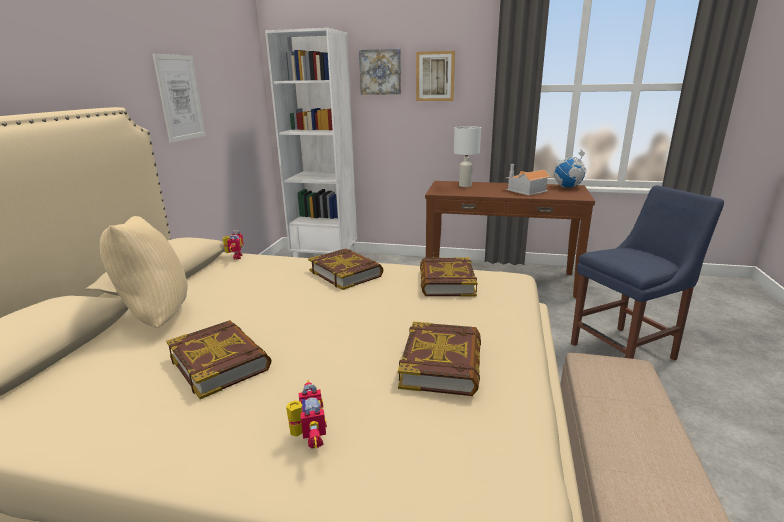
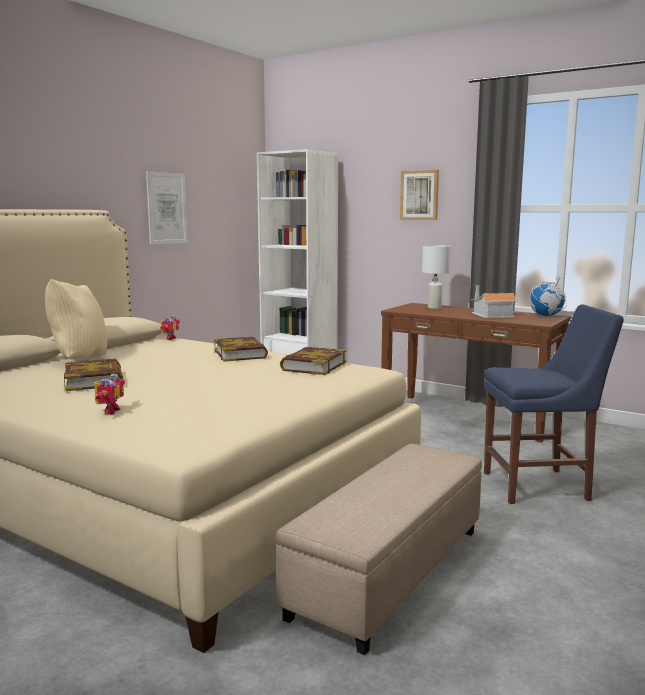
camera: 20 degrees right, 10 degrees down
picture [359,49,401,95] -> none
book [398,322,481,396] -> none

